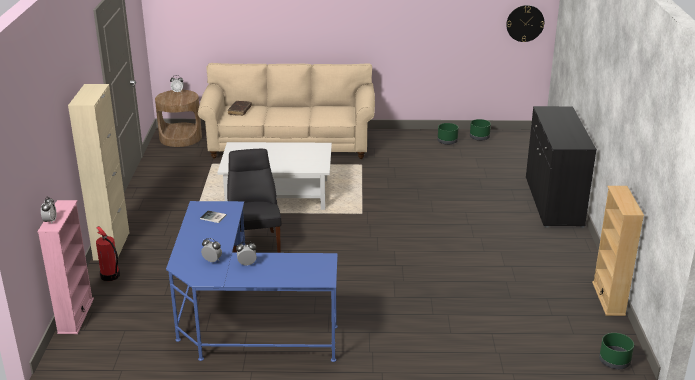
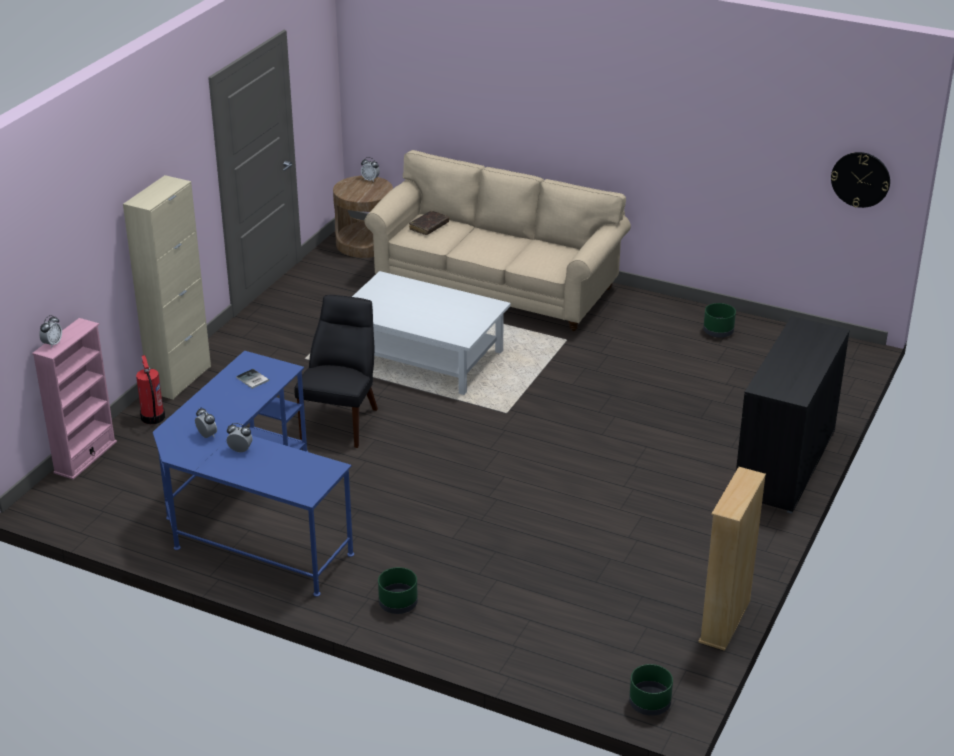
camera: 25 degrees right, 5 degrees up
green planter [470,119,491,141] -> green planter moved to [378,567,418,614]

